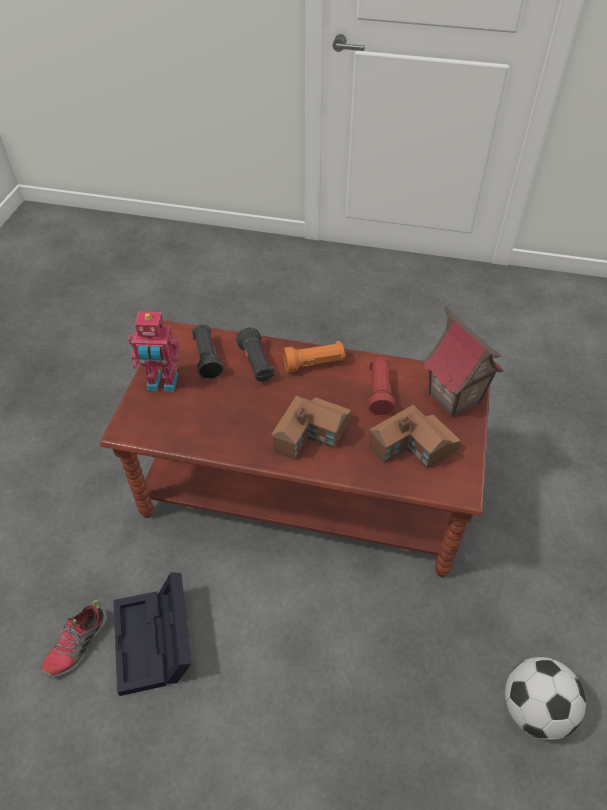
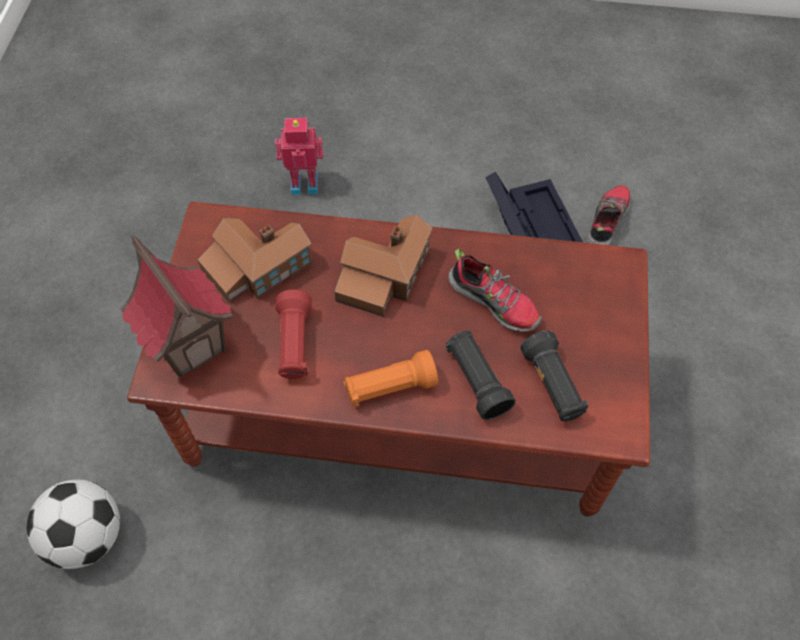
camera: 175 degrees right, 10 degrees up
toy robot [128,312,179,392] -> toy robot moved to [275,118,324,195]
football [505,657,586,740] -> football moved to [27,480,120,569]
none -> shoe [448,249,542,332]

